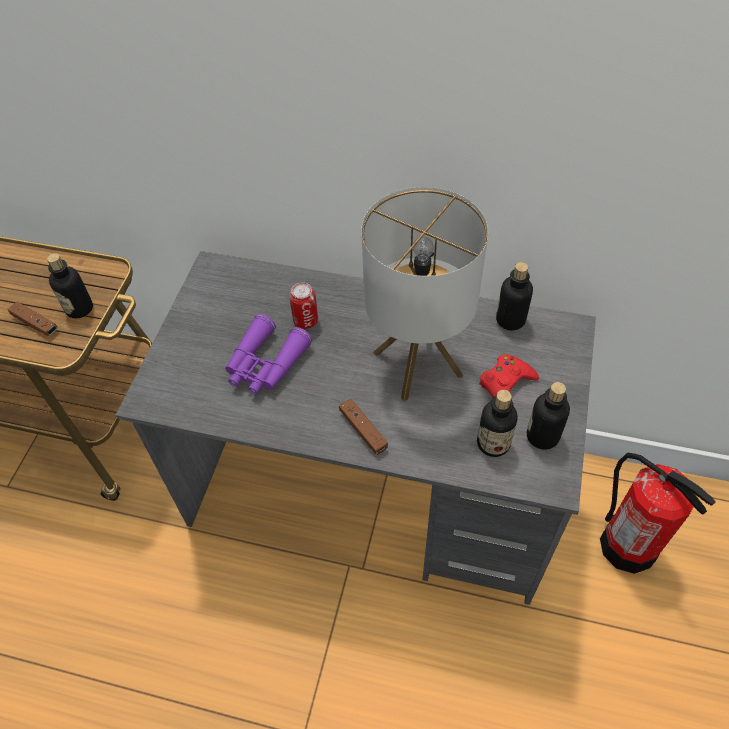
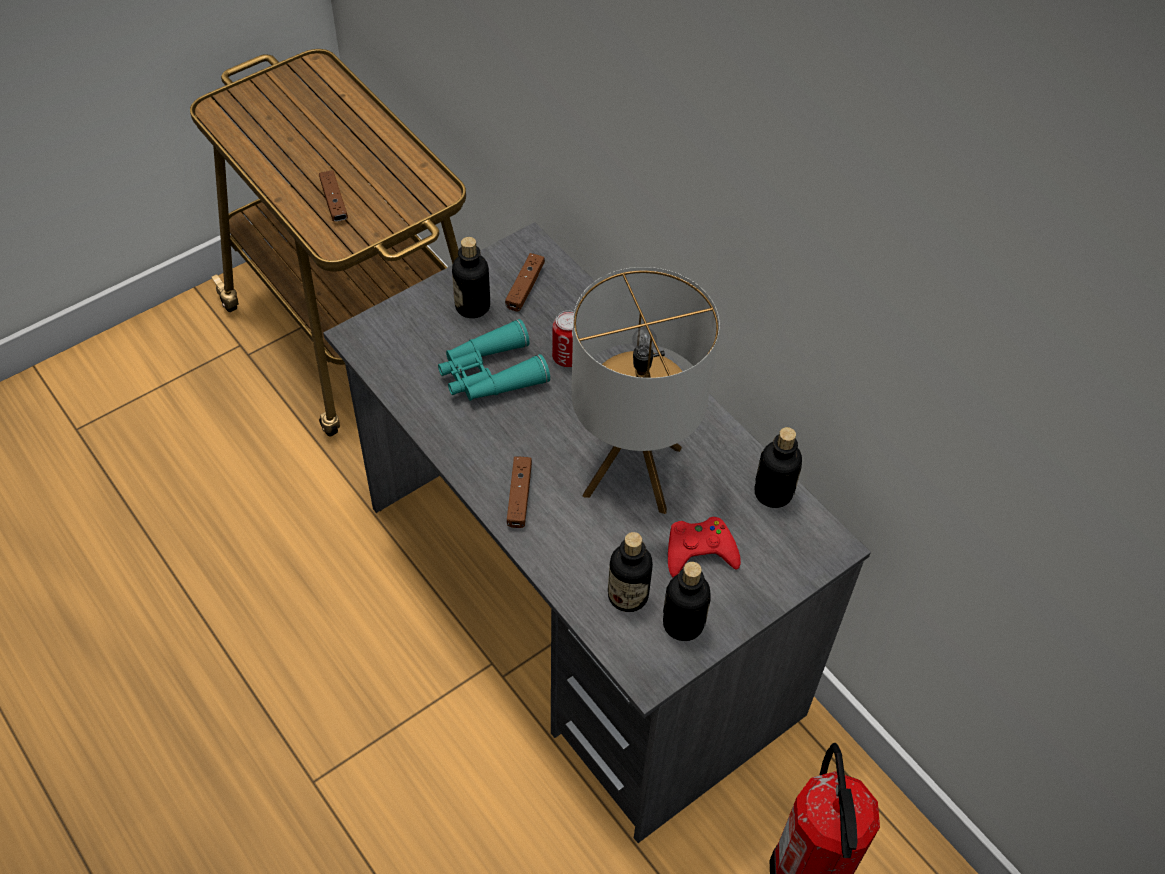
camera: 35 degrees right, 0 degrees up
bottle [47,253,93,318] -> bottle moved to [452,237,490,318]
purple binoculars [225,314,312,395] -> turquoise binoculars [438,319,550,401]
none -> brown game controller [505,253,545,311]

